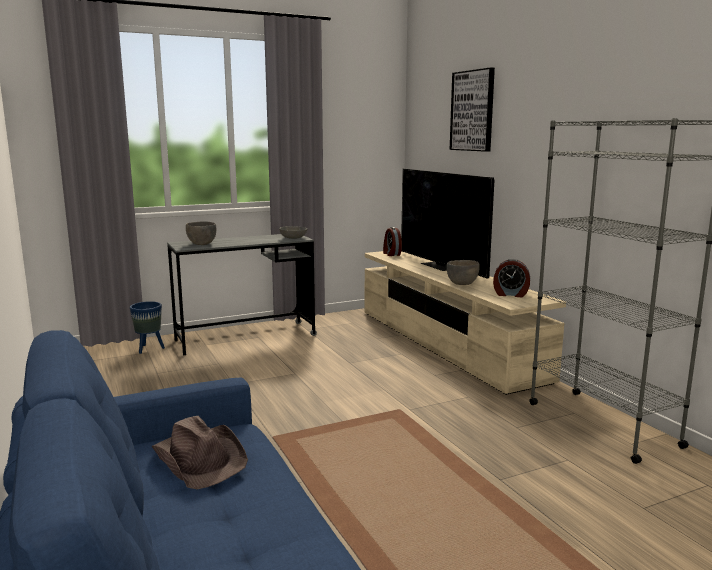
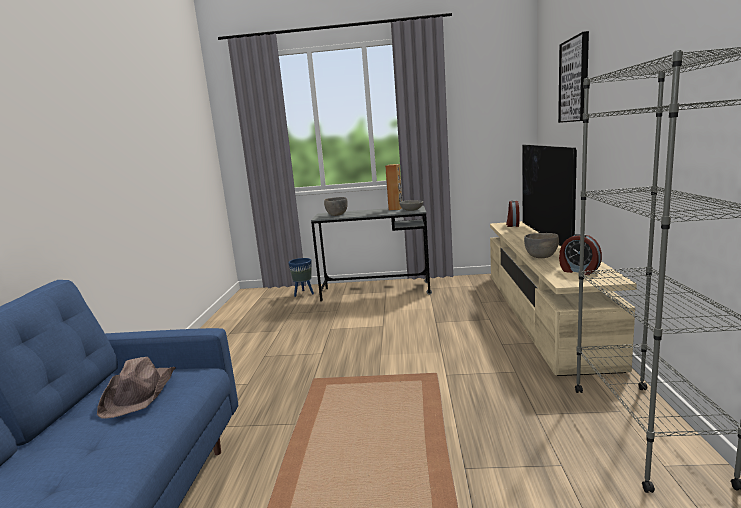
camera: 30 degrees right, 0 degrees up
none -> brown speaker [385,164,402,210]

